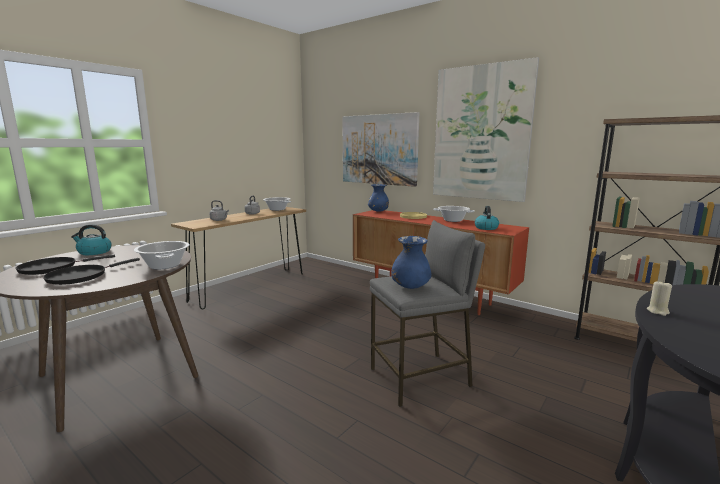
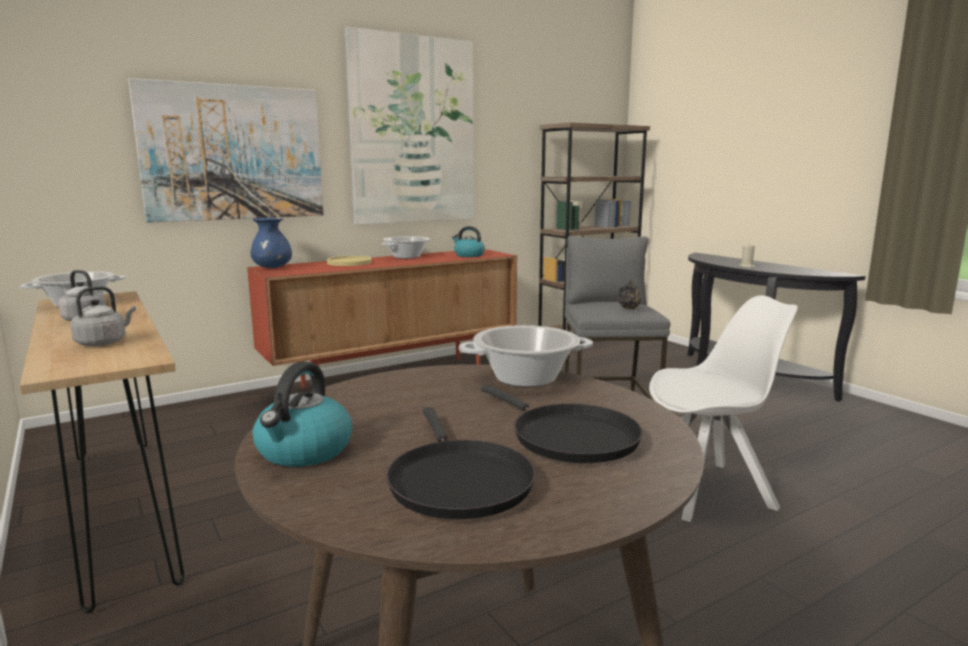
camera: 70 degrees left, 0 degrees up
blue vase [391,236,431,289] -> black teapot [618,280,641,309]
none -> white chair [649,295,798,522]

